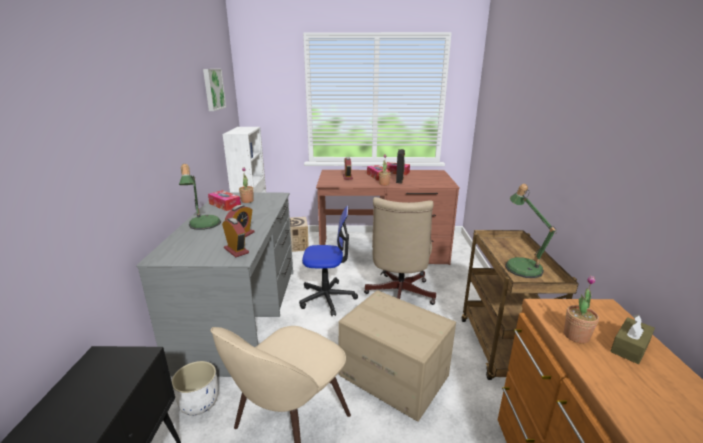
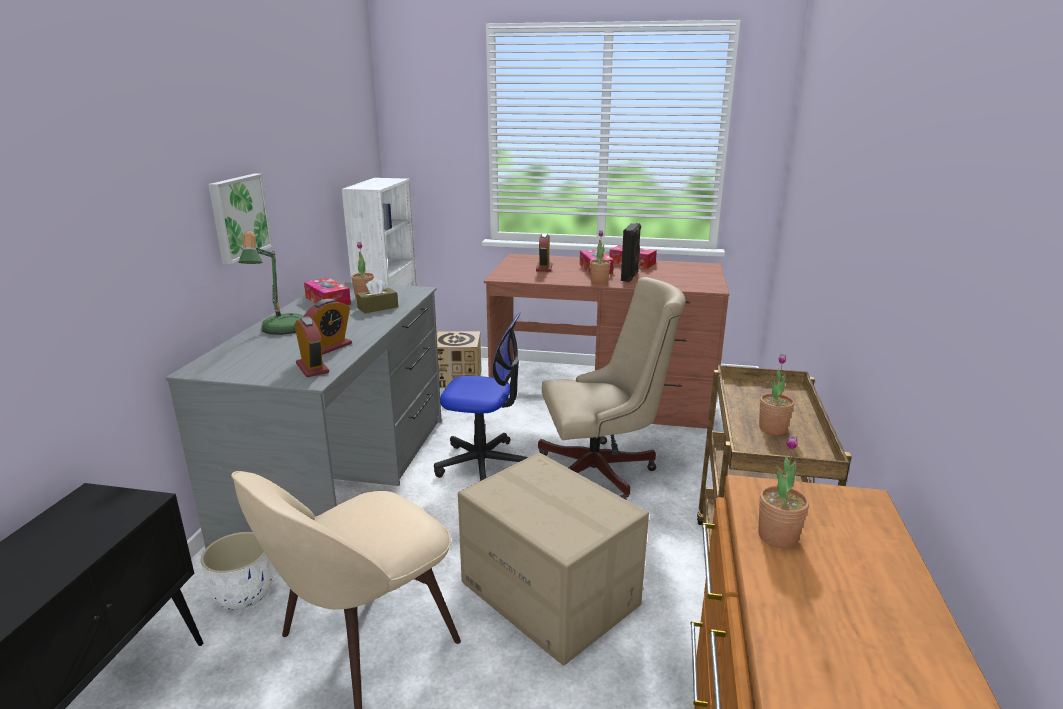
camera: 10 degrees right, 0 degrees up
picture [203,69,226,111] -> picture moved to [208,174,273,264]
beige office chair [364,197,436,305] -> beige office chair turned 120 degrees counterclockwise [538,277,685,500]
table lamp [505,184,557,278] -> potted plant [759,354,794,435]
brown tissue box [610,314,655,364] -> brown tissue box moved to [356,278,398,313]

